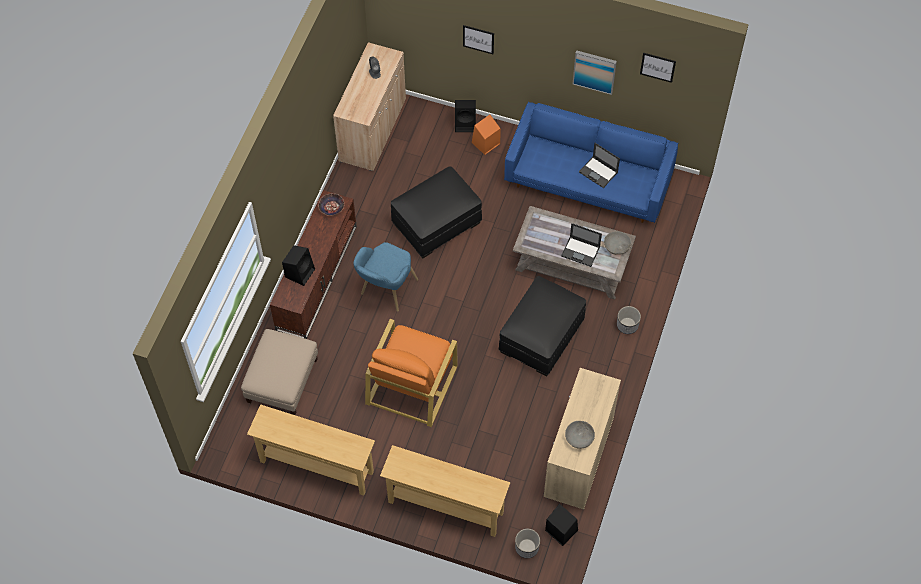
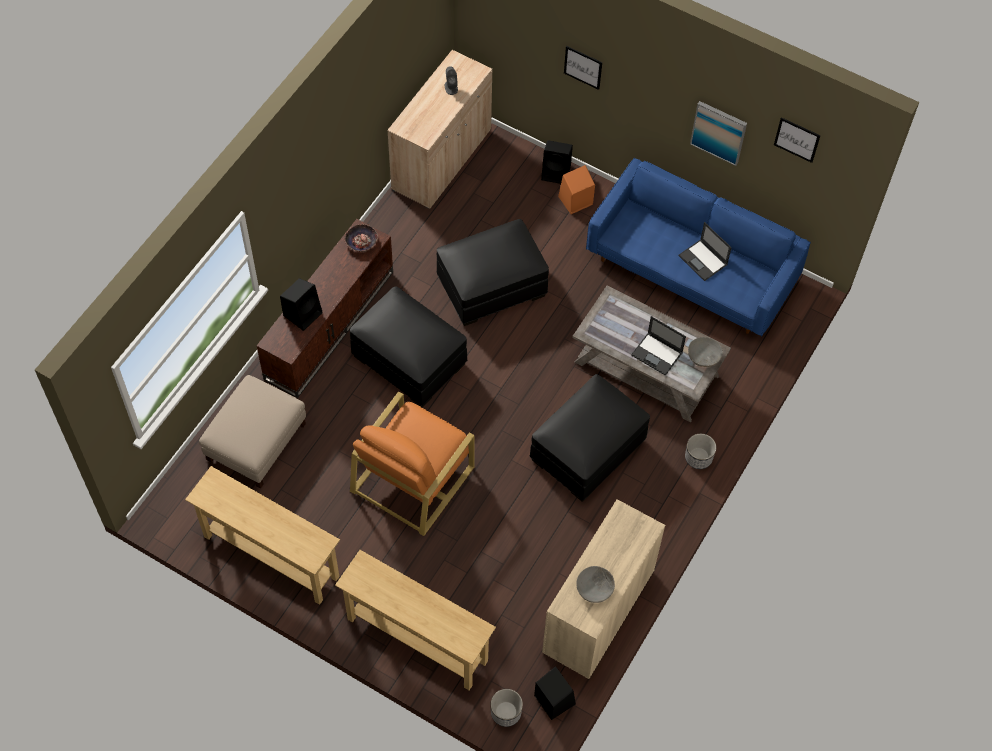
camera: 10 degrees right, 0 degrees up
blue armchair [353,242,418,312] -> black ottoman [350,287,467,407]

